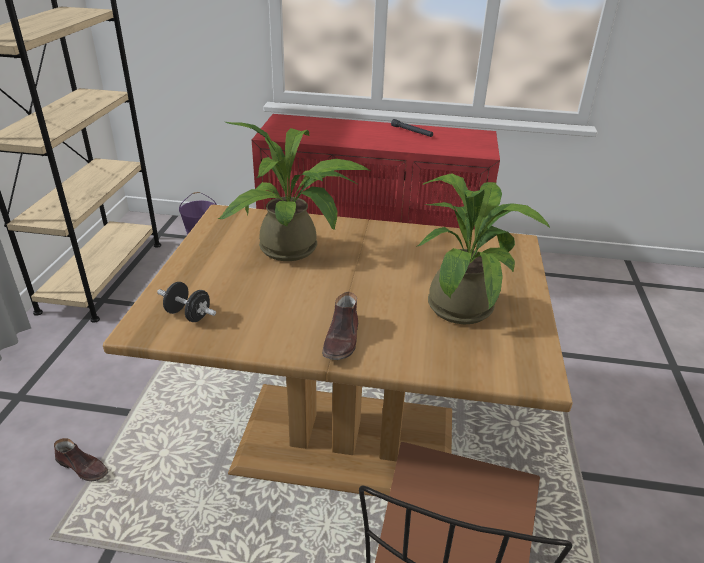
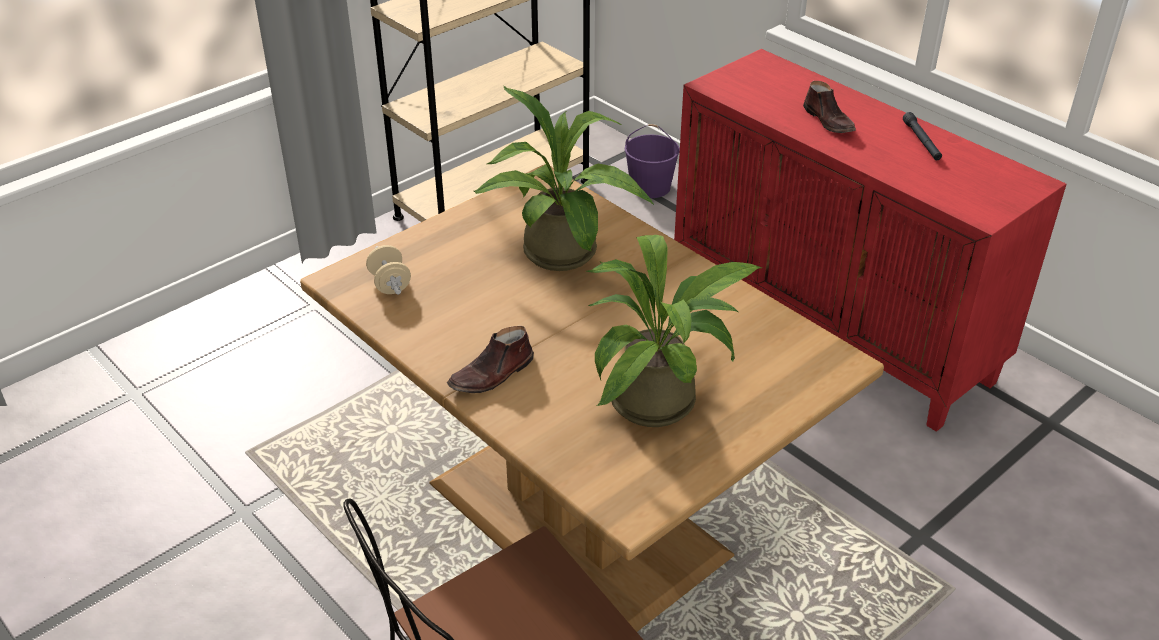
camera: 40 degrees right, 5 degrees up
brown shoe [54,438,108,481] -> brown shoe moved to [803,81,856,133]
black dumbbell [157,282,216,322] -> beige dumbbell [366,245,411,295]

